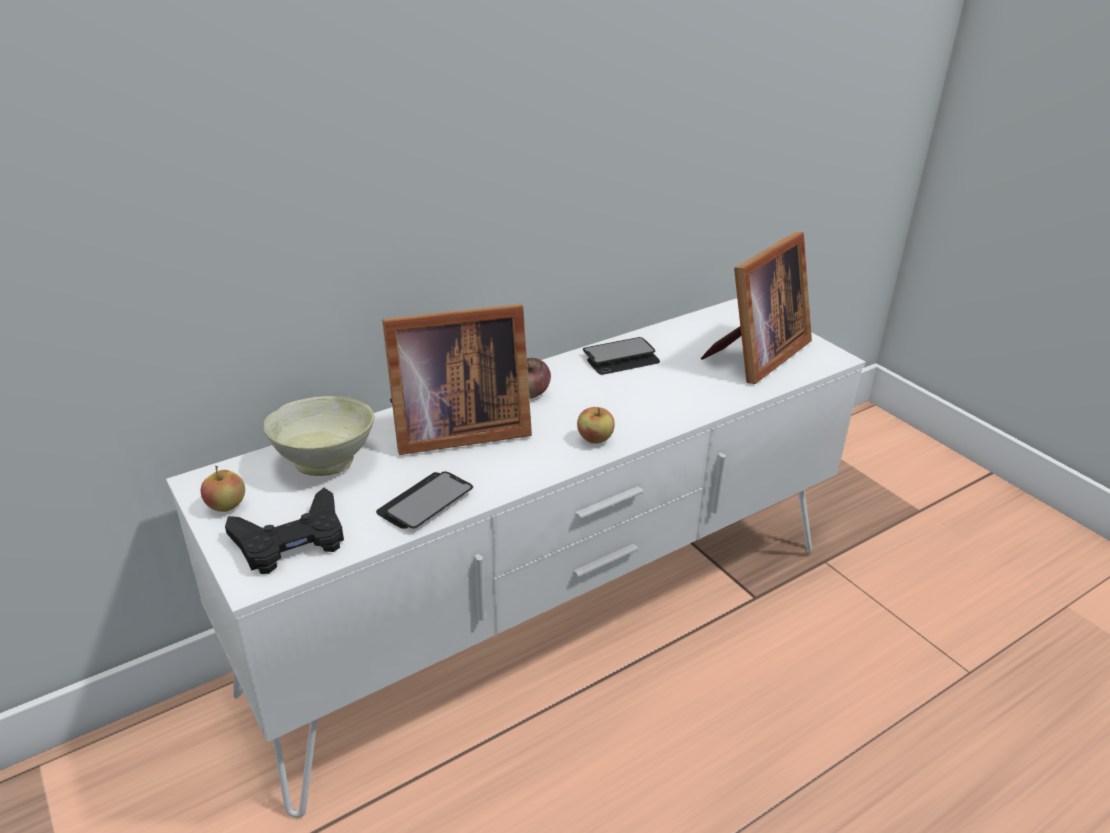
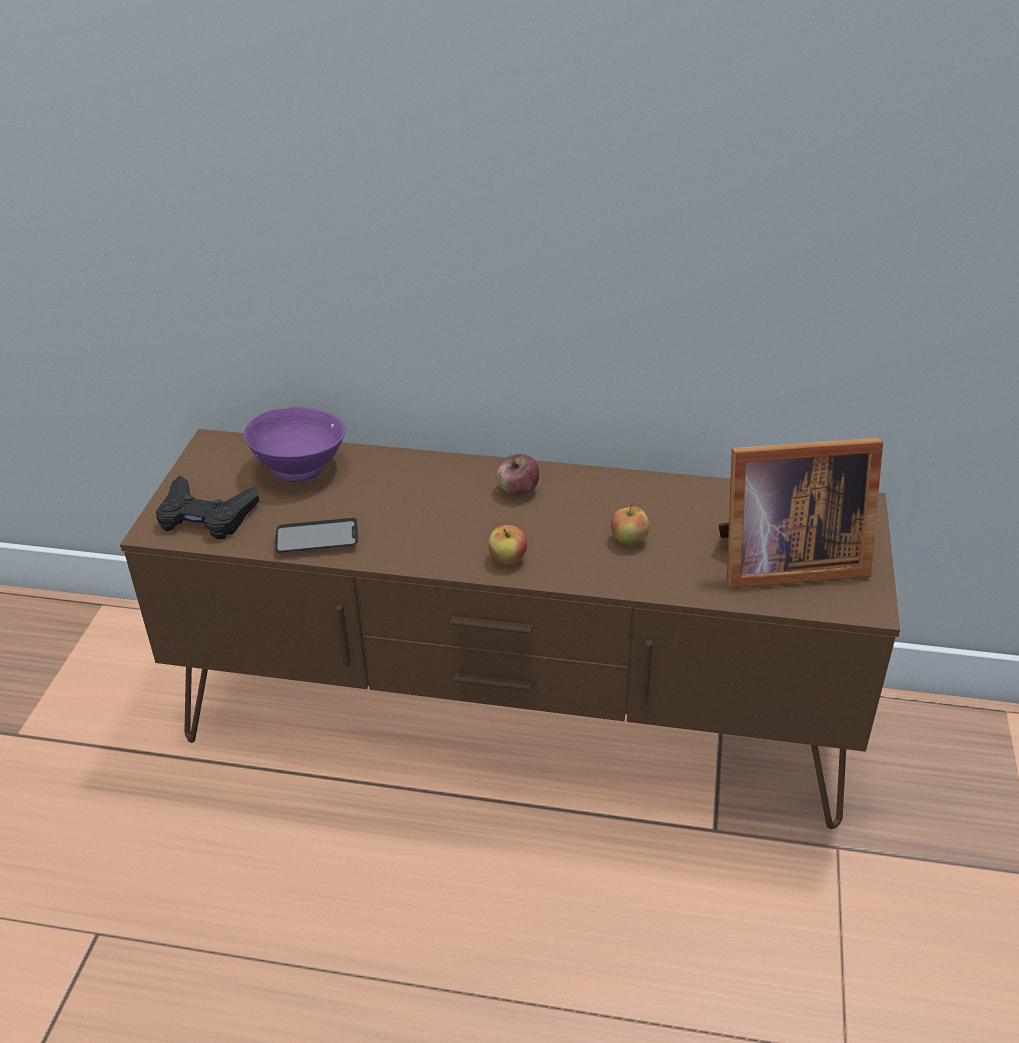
camera: 45 degrees right, 5 degrees up
white tv stand [166,298,865,818] -> brown tv stand [120,429,900,829]
apple [201,466,245,512] -> apple moved to [611,502,649,545]
beige bowl [263,396,374,476] -> purple bowl [244,407,345,482]
picture frame [382,304,532,455] -> none
phone [583,337,660,375] -> none

